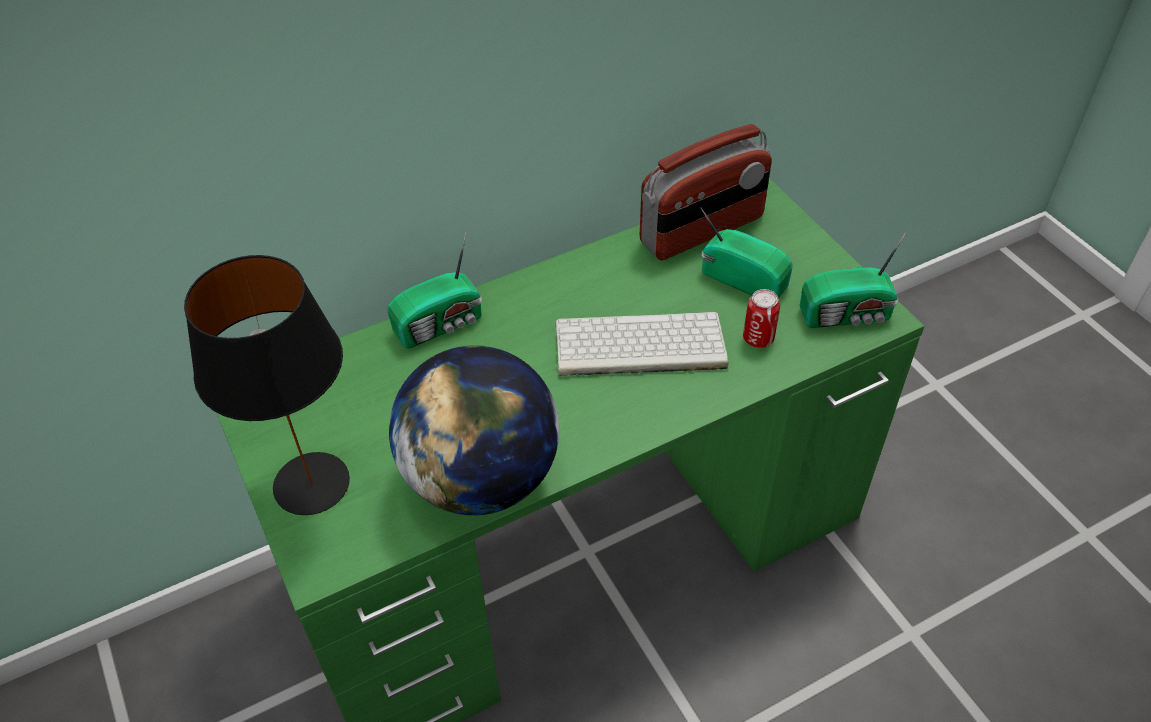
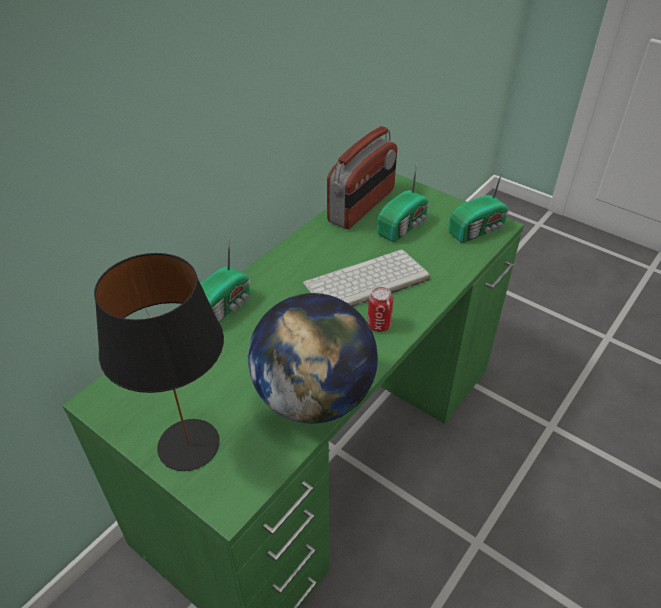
camera: 25 degrees left, 5 degrees down
radio [700,207,793,298] -> radio turned 120 degrees clockwise [377,162,429,242]
can [743,289,780,348] -> can moved to [367,287,393,332]

